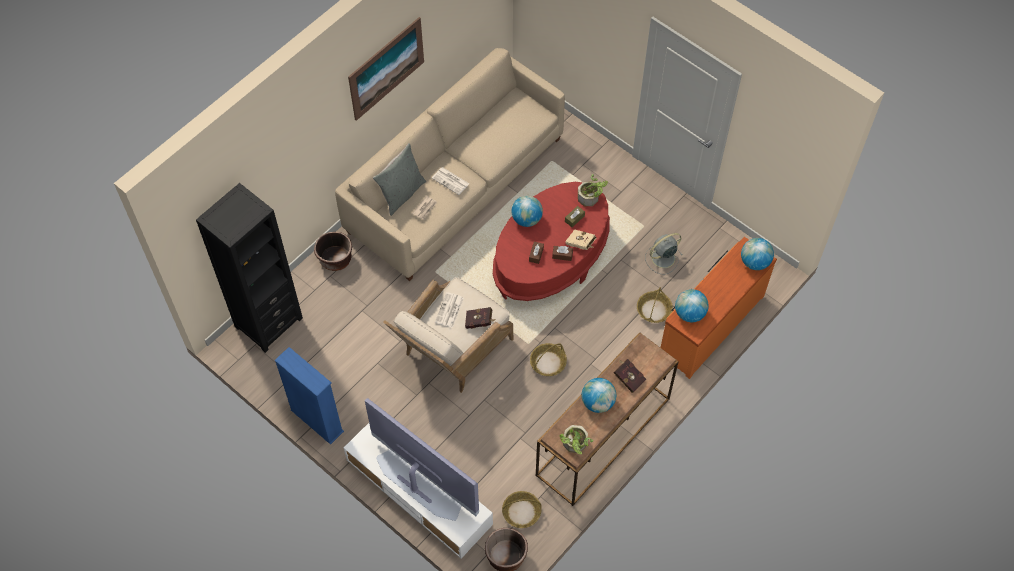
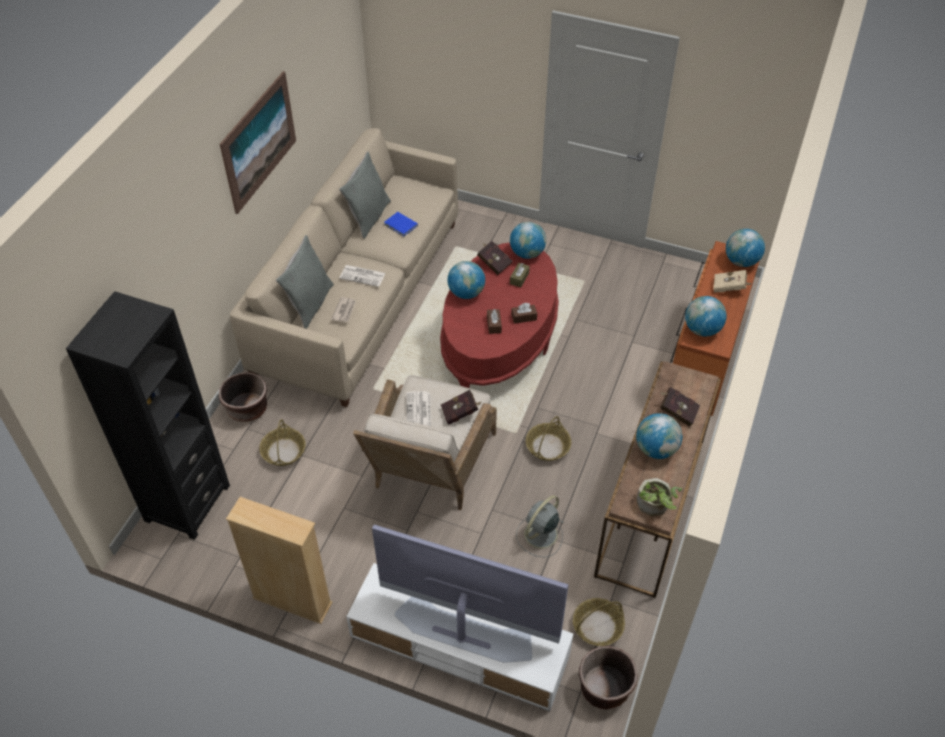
camera: 20 degrees left, 10 degrees down
blue bookcase [275,347,344,445] -> beige bookcase [226,497,332,624]
beige book [565,229,596,250] -> beige book moved to [713,270,752,293]
potted plant [578,174,608,206] -> globe [510,222,546,259]
basket [637,287,673,323] -> basket moved to [259,419,306,466]
grey fan [645,233,683,275] -> grey fan moved to [516,495,564,557]
none -> grey pillow [339,152,391,239]
none -> blue book [384,212,418,236]
none -> red book [477,241,513,275]

